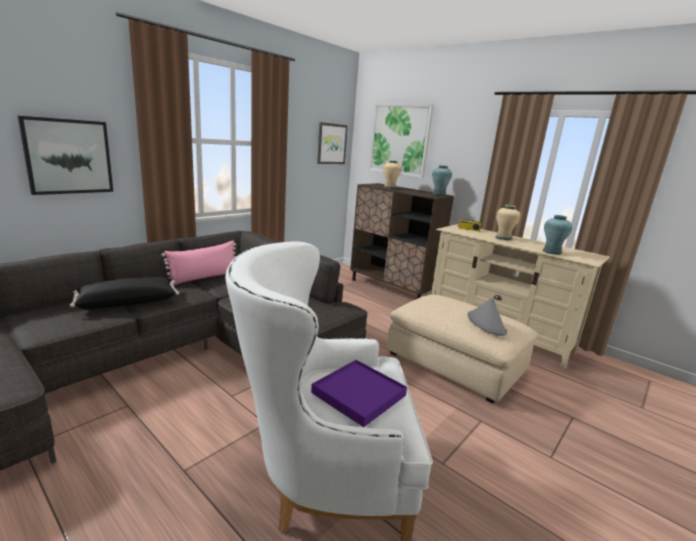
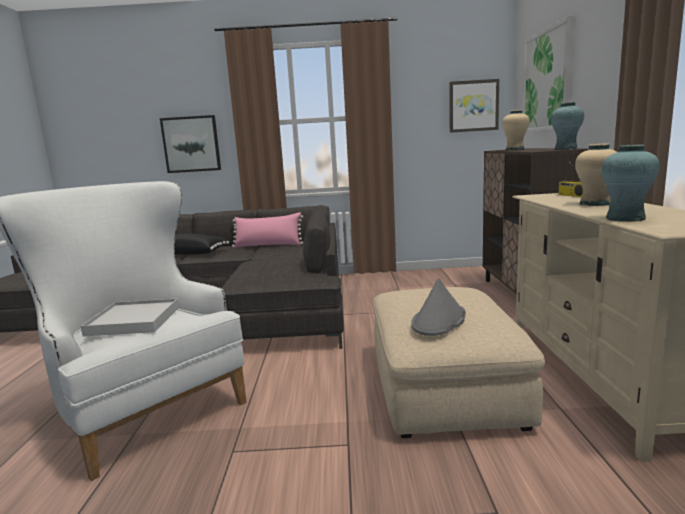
camera: 50 degrees right, 5 degrees down
purple tray [311,360,407,427] -> white tray [81,299,179,337]

